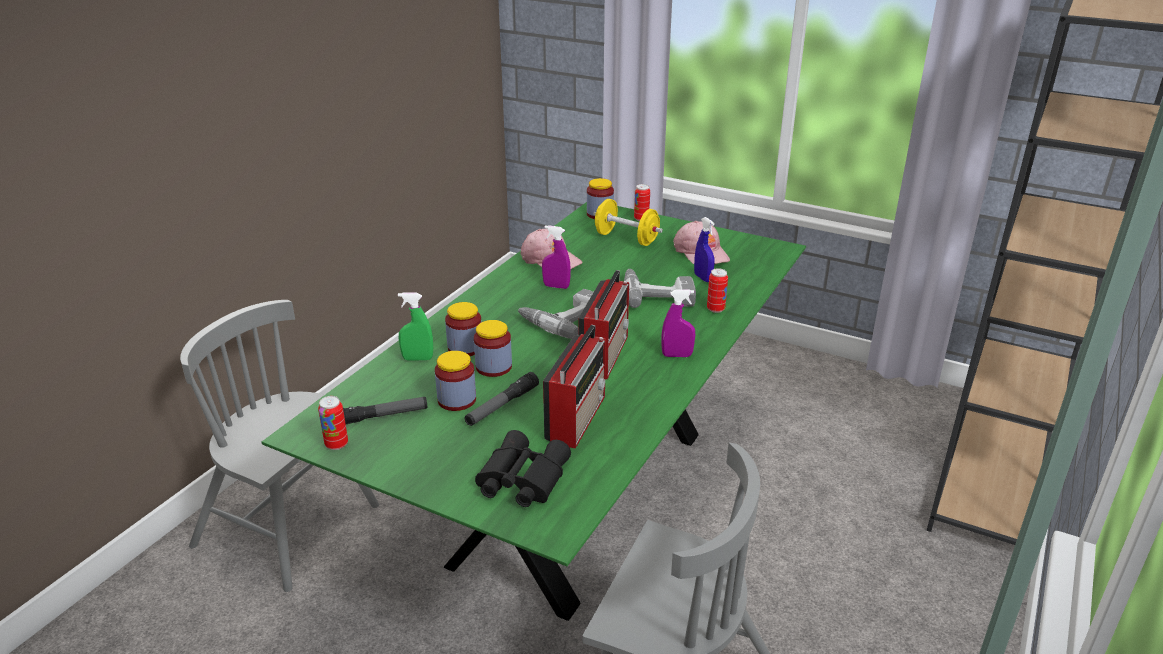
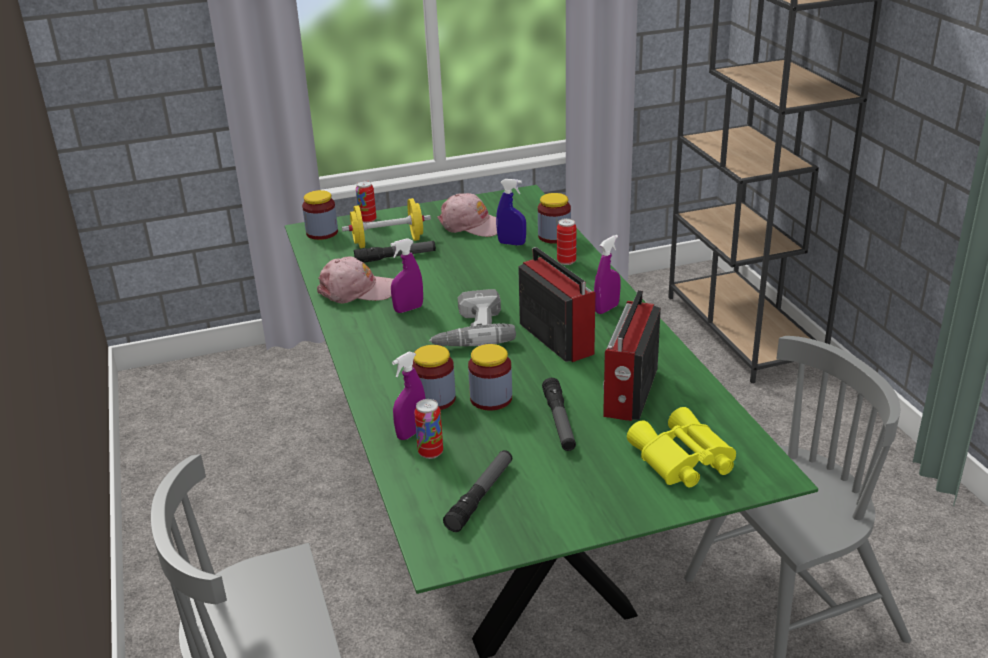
camera: 45 degrees left, 0 degrees up
can [318,396,348,450] -> can moved to [414,399,443,459]
green spray bottle [398,293,433,361] -> purple spray bottle [392,351,426,440]
jar [435,351,476,411] -> jar moved to [538,193,571,244]
black binoculars [475,430,571,507] -> yellow binoculars [627,407,736,487]
radio [543,325,606,449] -> radio turned 135 degrees counterclockwise [603,290,661,421]
power drill [624,269,696,308] -> none
none -> flashlight [354,241,436,263]

